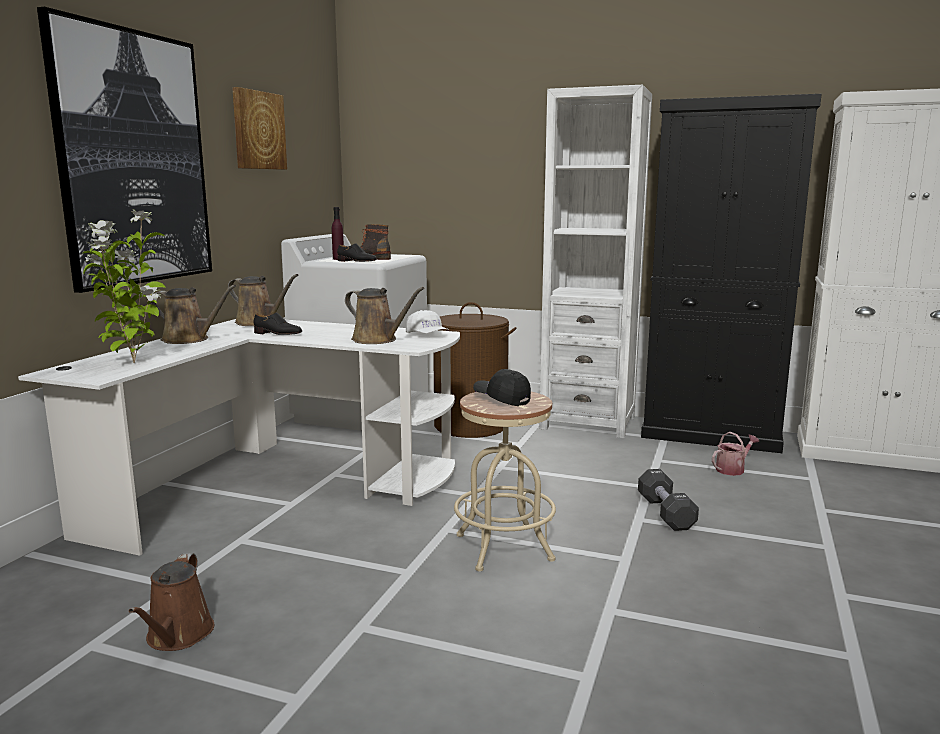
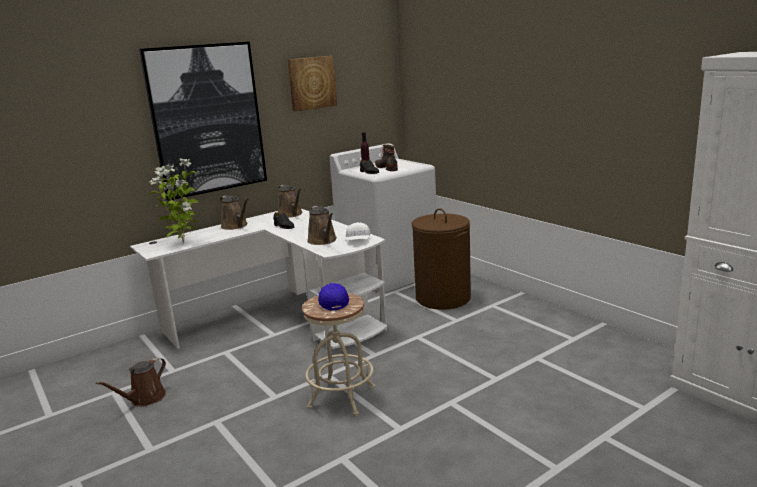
camera: 35 degrees right, 5 degrees up
black cap [473,369,531,406] -> blue cap [318,283,349,311]
white bookcase [539,85,652,438] -> none
black dumbbell [638,469,699,531] -> none
black cabinet [641,94,822,453] -> none
watering can [712,432,759,476] -> none

